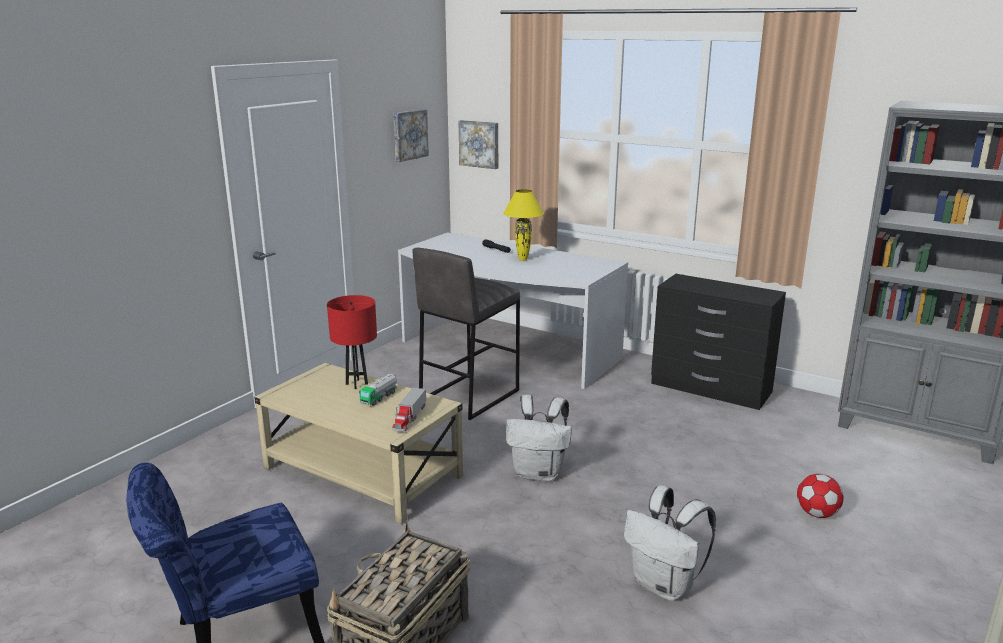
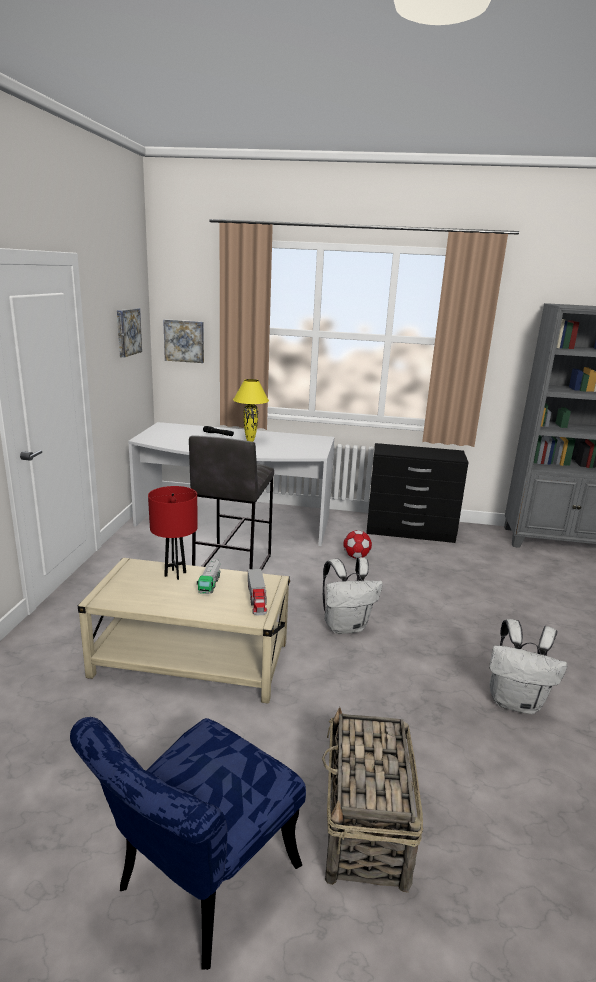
camera: 25 degrees left, 0 degrees up
football [797,474,844,518] -> football moved to [343,530,372,559]

